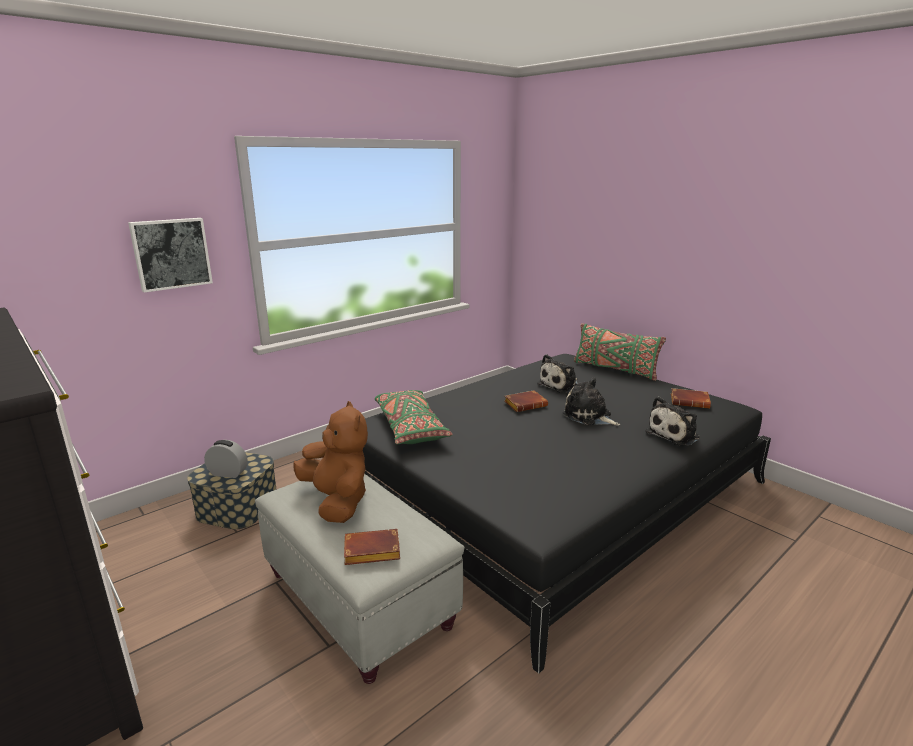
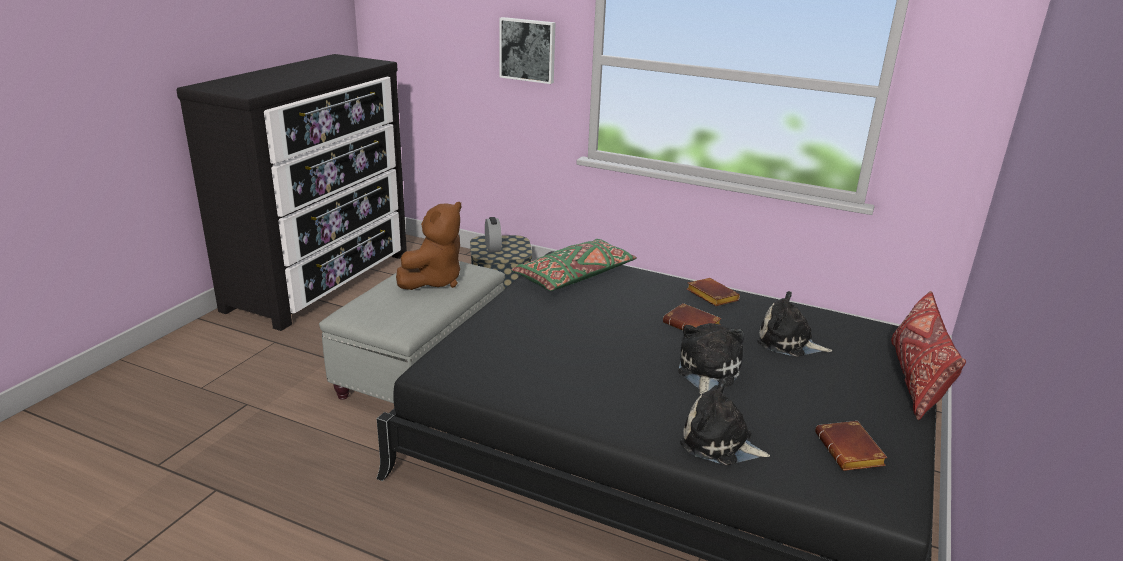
camera: 65 degrees right, 5 degrees up
brown book [344,529,400,565] -> brown book moved to [687,278,740,306]
green pillow [574,323,666,381] -> red pillow [891,291,966,420]

